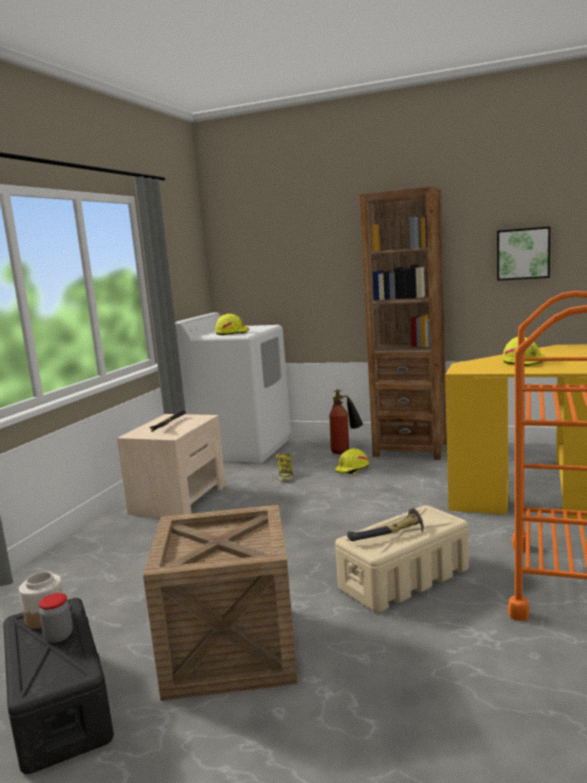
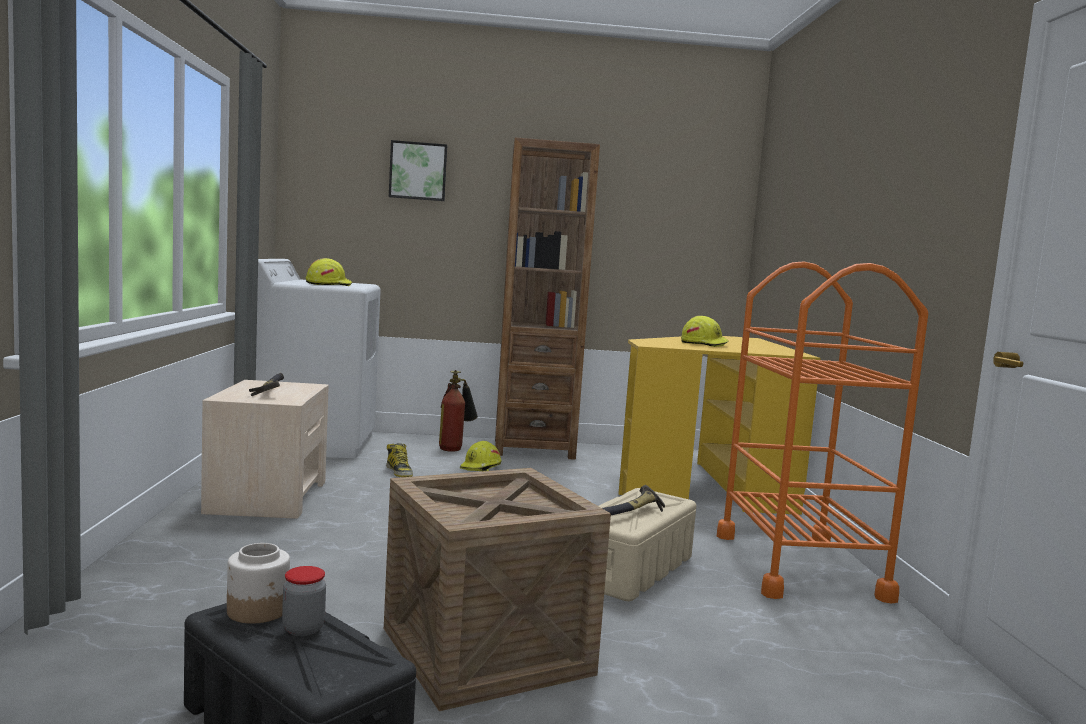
camera: 25 degrees left, 5 degrees down
picture [497,226,550,281] -> picture moved to [389,140,447,201]

